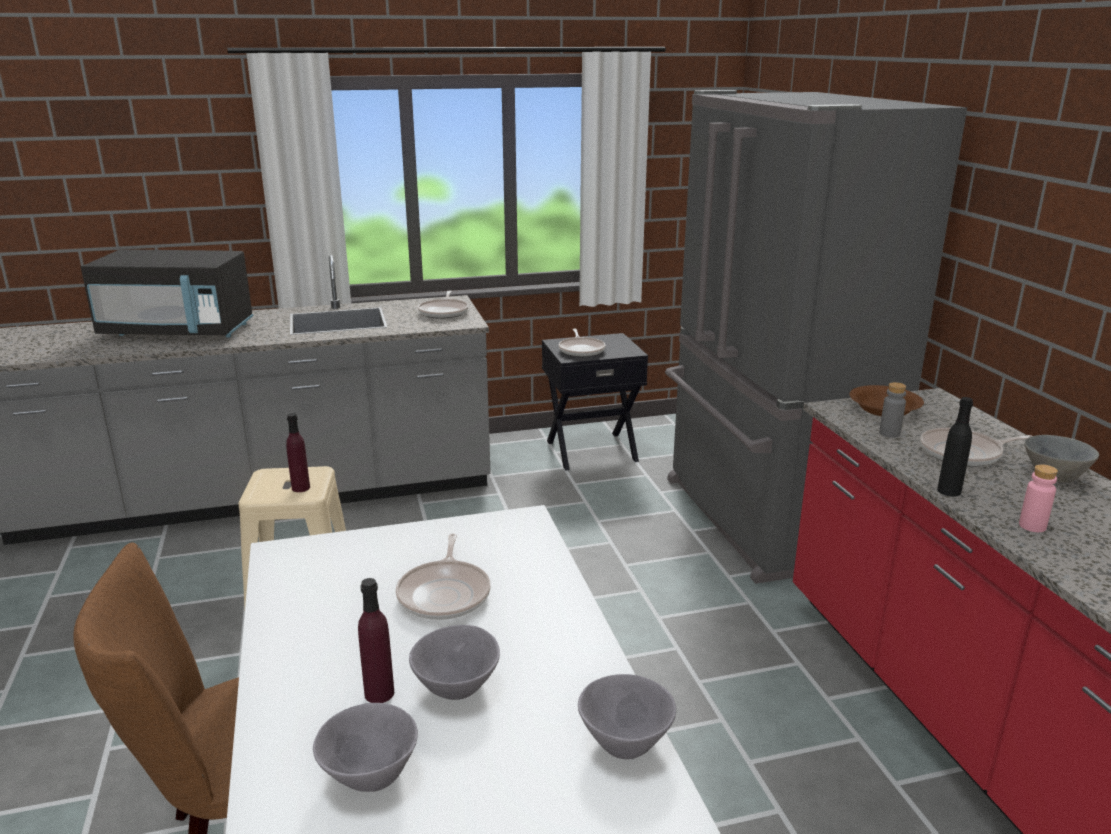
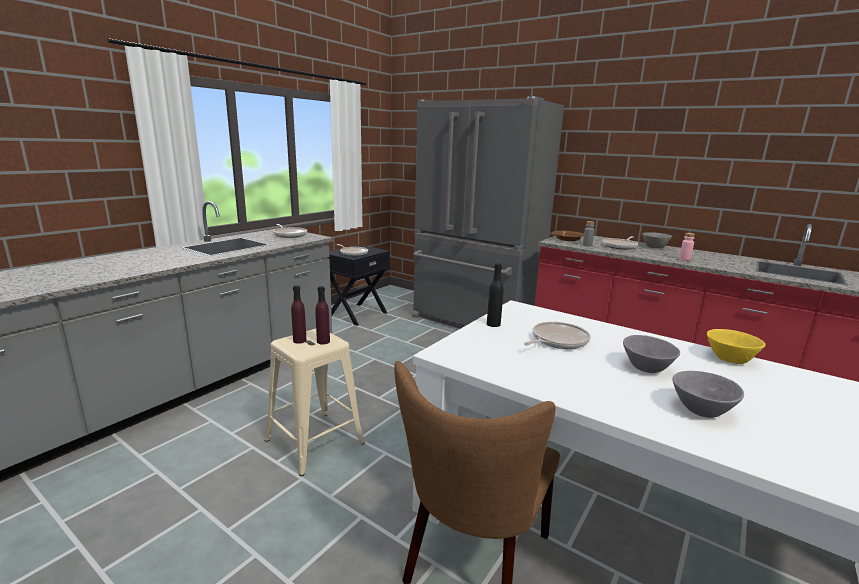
camera: 40 degrees left, 5 degrees down
black microwave [81,249,253,338] -> none
purple bottle [358,578,394,703] -> purple bottle moved to [291,285,307,344]
frying pan [396,533,491,620] -> frying pan turned 90 degrees counterclockwise [524,322,591,349]
grey bowl [578,674,676,759] -> yellow bowl [707,329,765,364]
black bottle [937,397,973,497] -> black bottle moved to [487,263,503,327]

